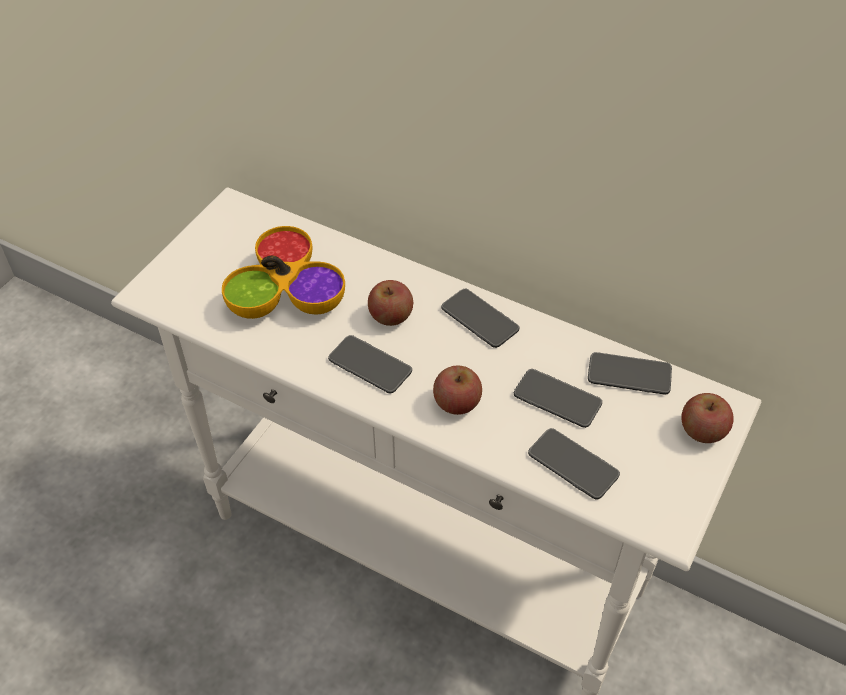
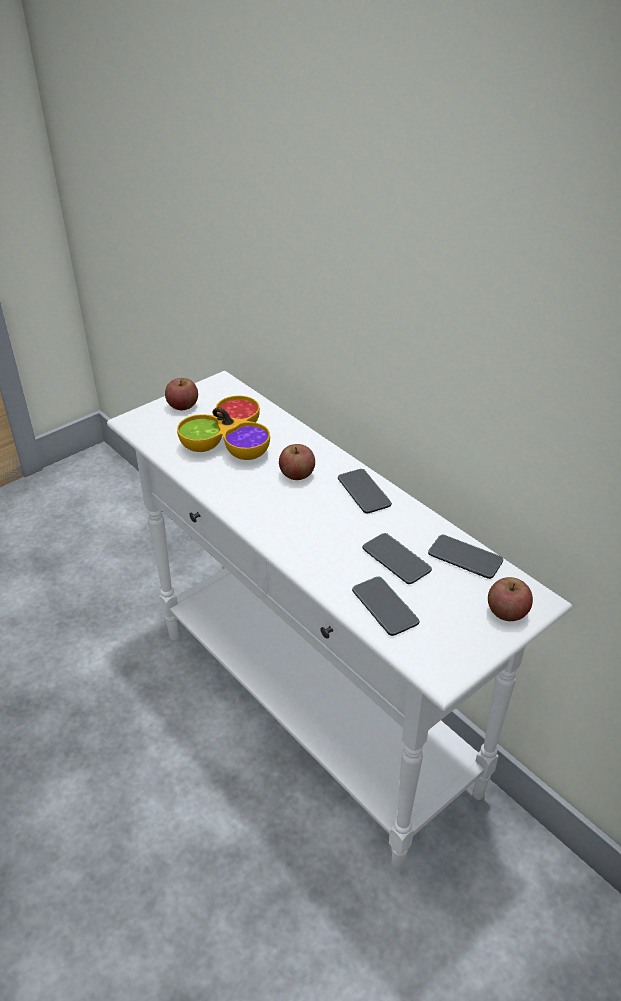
camera: 20 degrees right, 10 degrees down
phone [328,335,412,393] -> none
apple [433,365,482,415] -> apple moved to [165,378,198,410]

